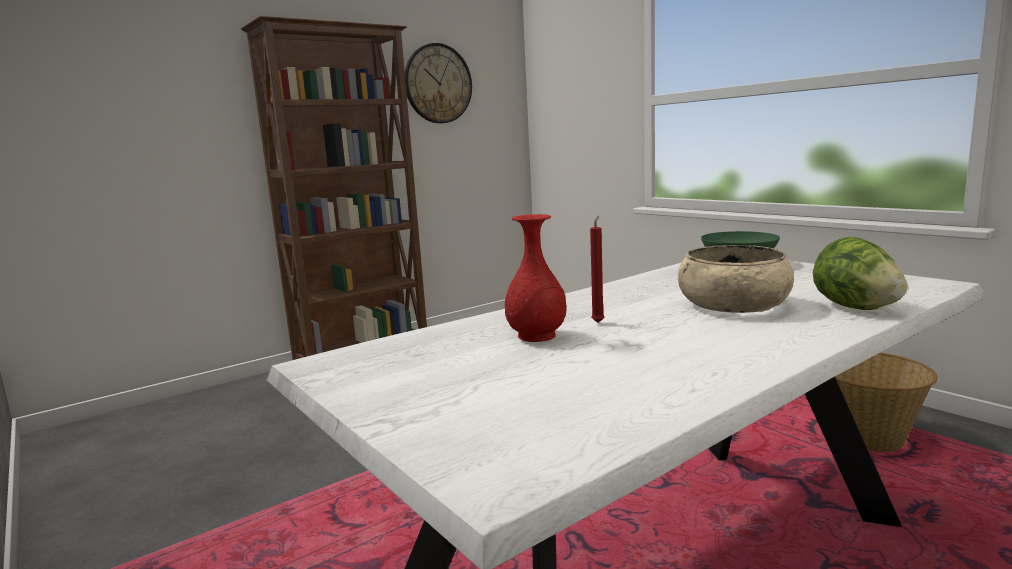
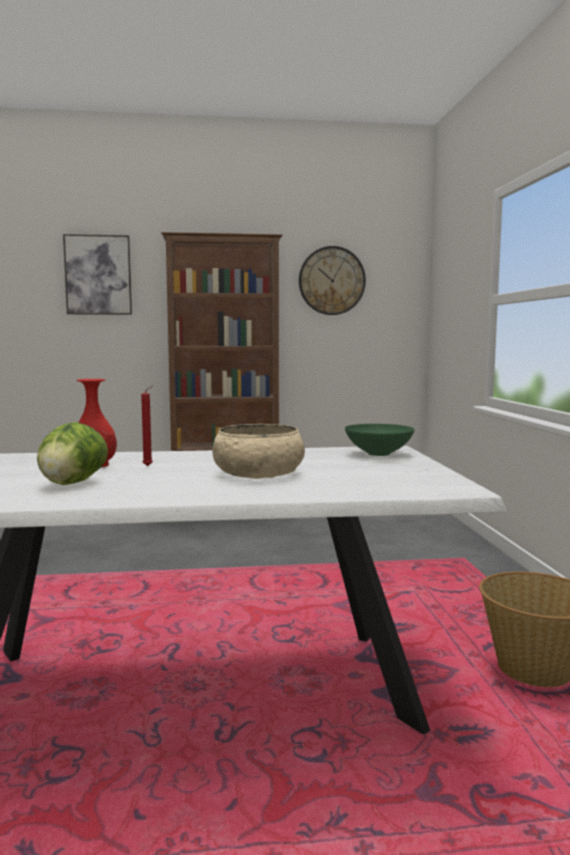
camera: 30 degrees right, 5 degrees down
lettuce [813,237,908,310] -> lettuce moved to [37,422,108,485]
none -> picture [63,234,132,315]

